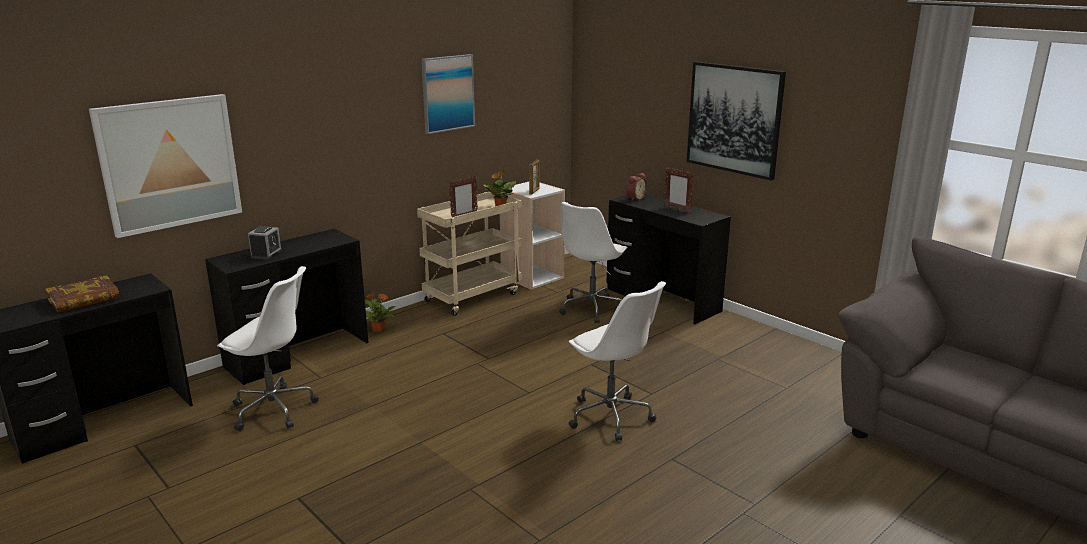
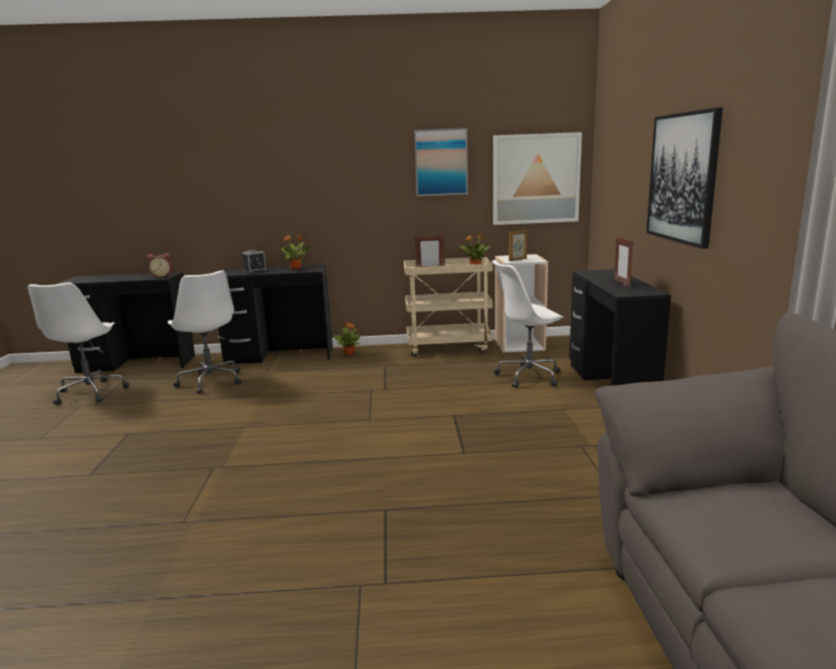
camera: 40 degrees right, 5 degrees down
book [46,275,119,313] -> none
picture [89,94,242,238] -> picture moved to [493,132,582,225]
white office chair [568,281,666,441] -> white office chair moved to [27,283,129,405]
alarm clock [626,173,647,201] -> alarm clock moved to [147,253,173,278]
none -> potted plant [278,235,310,270]

